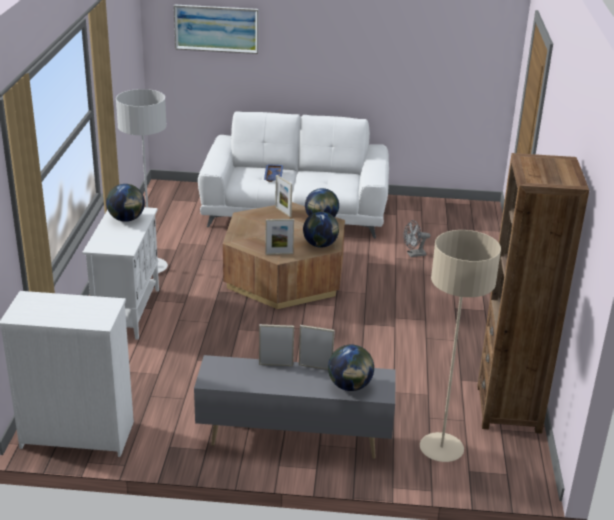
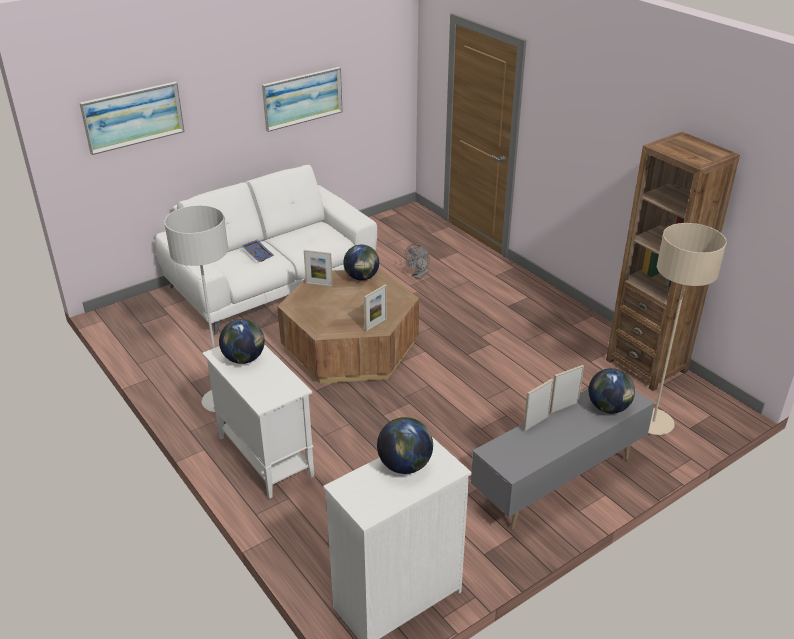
camera: 40 degrees left, 5 degrees up
globe [303,212,339,248] -> globe moved to [377,417,433,474]
none -> picture [262,67,343,132]

